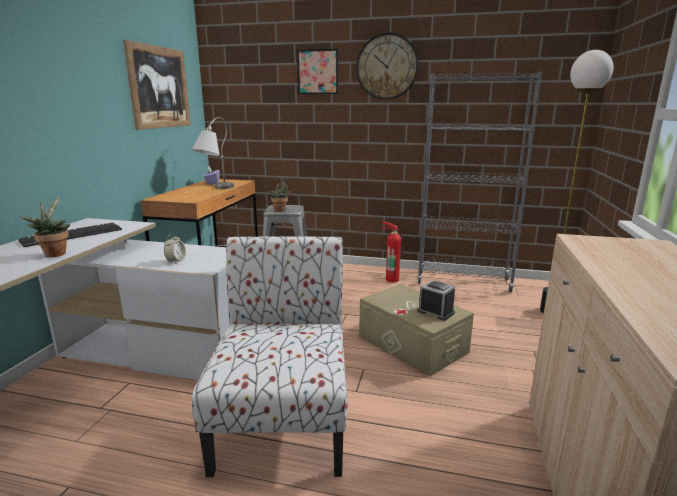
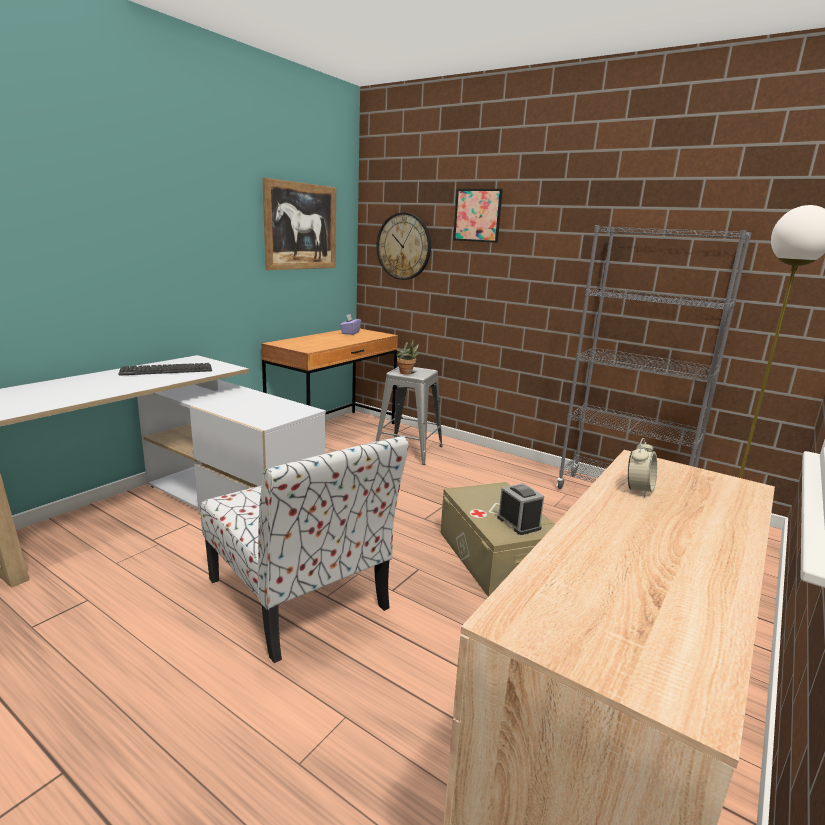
camera: 20 degrees right, 0 degrees up
potted plant [20,197,70,257] -> none
alarm clock [164,234,186,263] -> alarm clock moved to [628,438,657,497]
grey table lamp [192,117,234,189] -> none
chair [192,236,348,477] -> chair turned 120 degrees clockwise [200,436,409,663]
wall clock [356,32,419,100] -> wall clock moved to [377,212,431,280]
fire extinguisher [381,221,403,282] -> none

